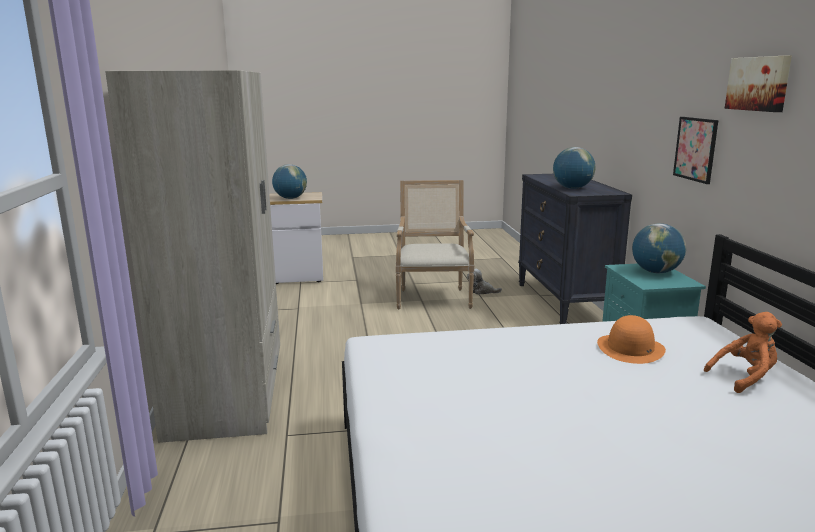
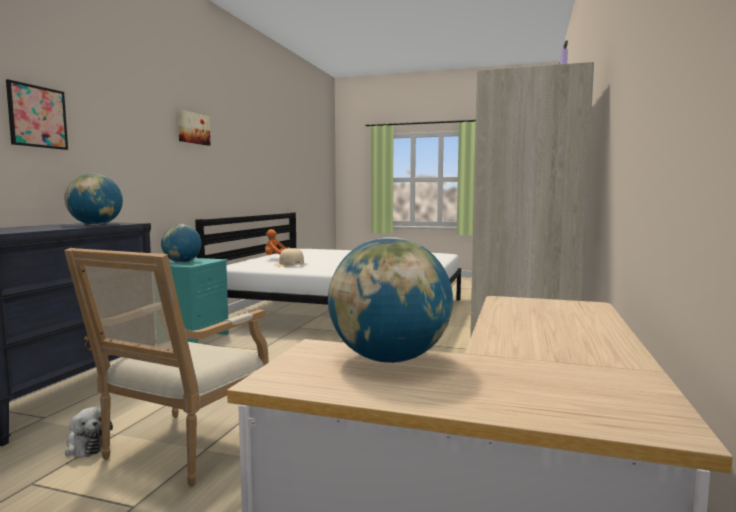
camera: 155 degrees left, 10 degrees down
orange hat [597,315,666,364] -> beige hat [274,248,308,267]
picture [673,117,718,184] -> picture moved to [6,79,68,150]

